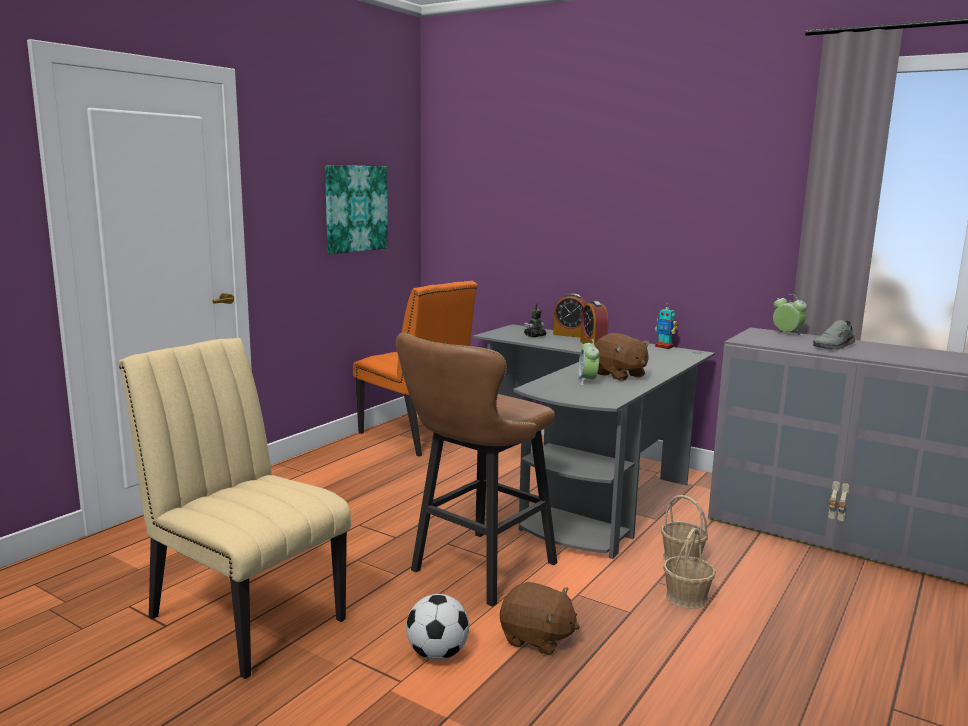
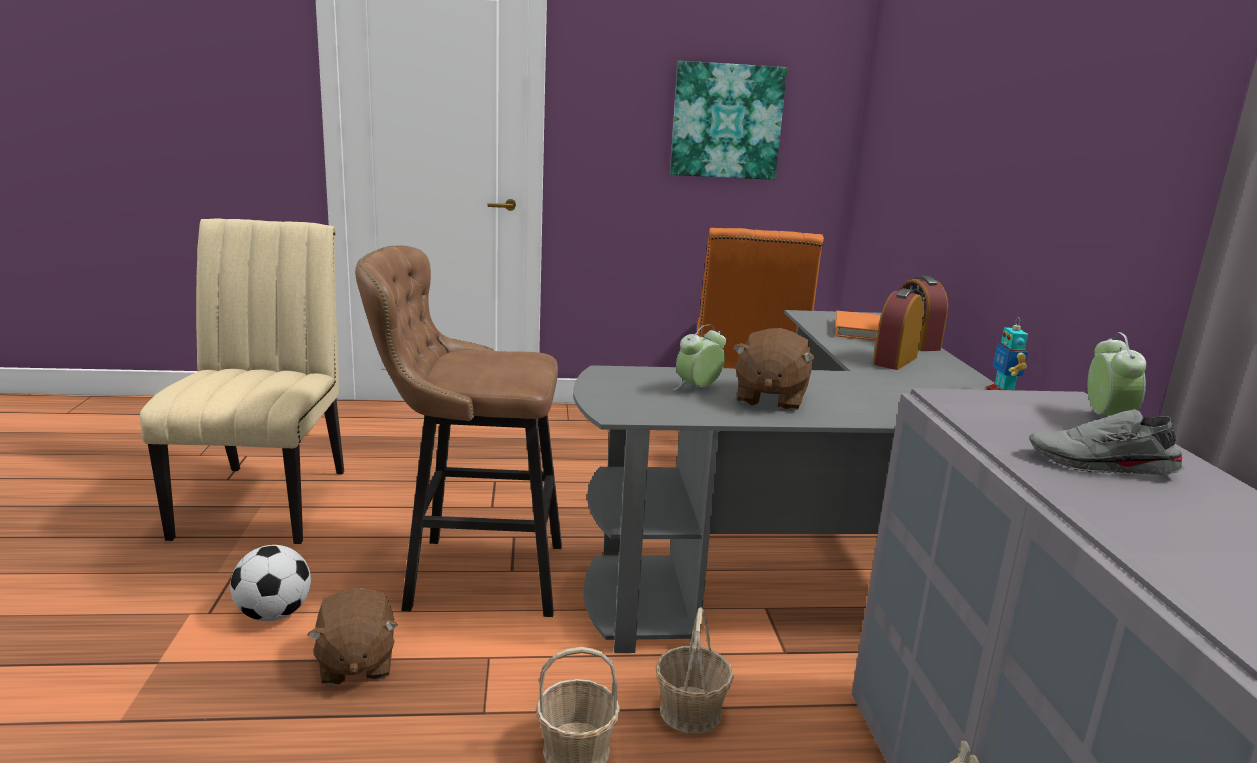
camera: 50 degrees right, 5 degrees up
toy robot [524,303,546,337] -> orange book [835,311,880,341]

